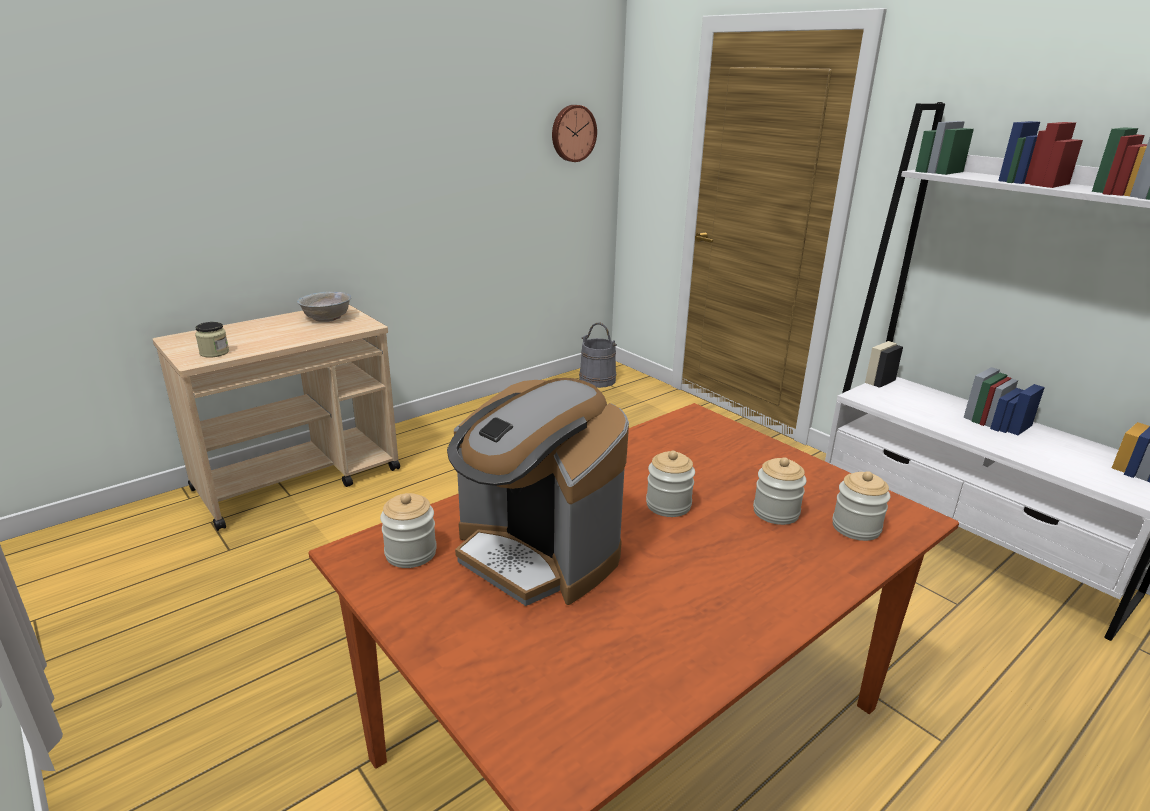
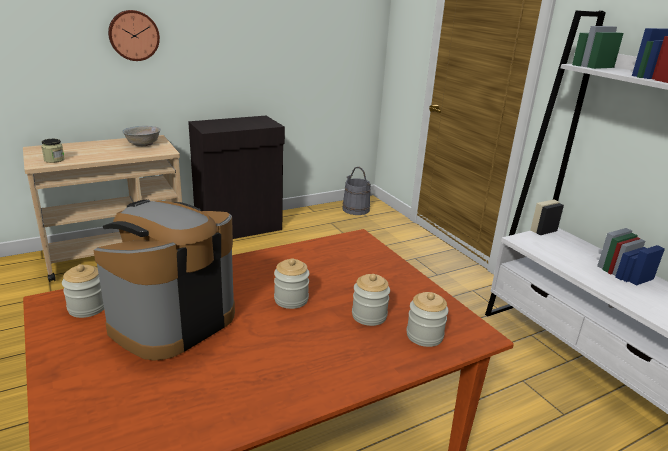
camera: 10 degrees right, 0 degrees up
coffee machine [447,378,629,606] -> coffee machine turned 75 degrees clockwise [94,200,235,361]
wall clock [552,105,597,162] -> wall clock moved to [108,10,160,61]
none -> black cabinet [188,116,285,239]

